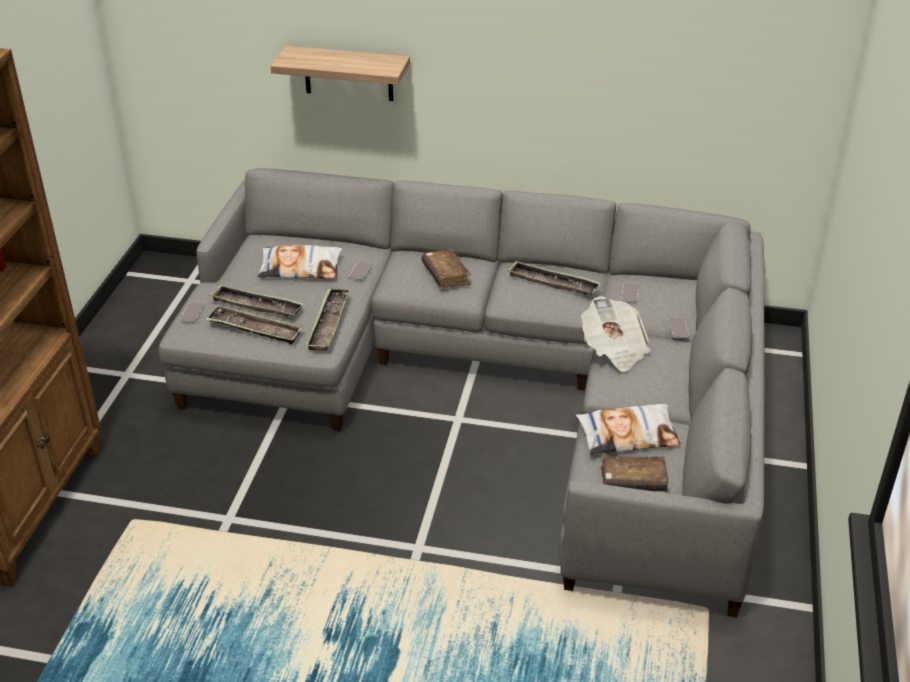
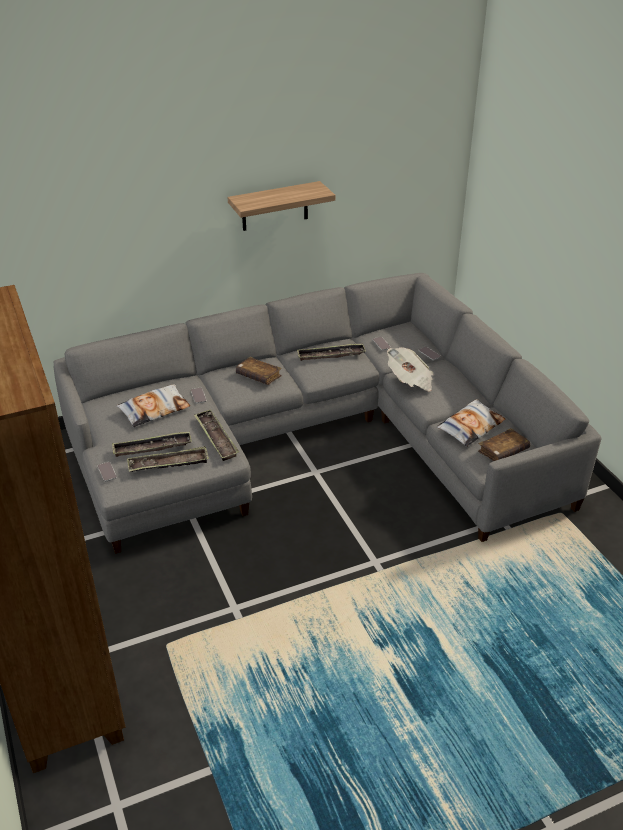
camera: 35 degrees left, 0 degrees up
shelf [271,46,410,101] -> shelf moved to [227,181,335,231]

